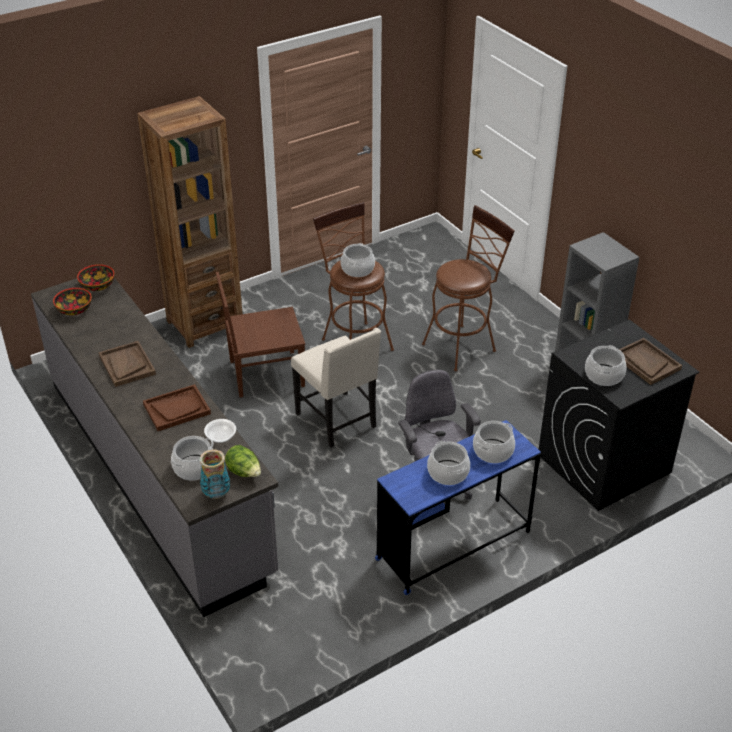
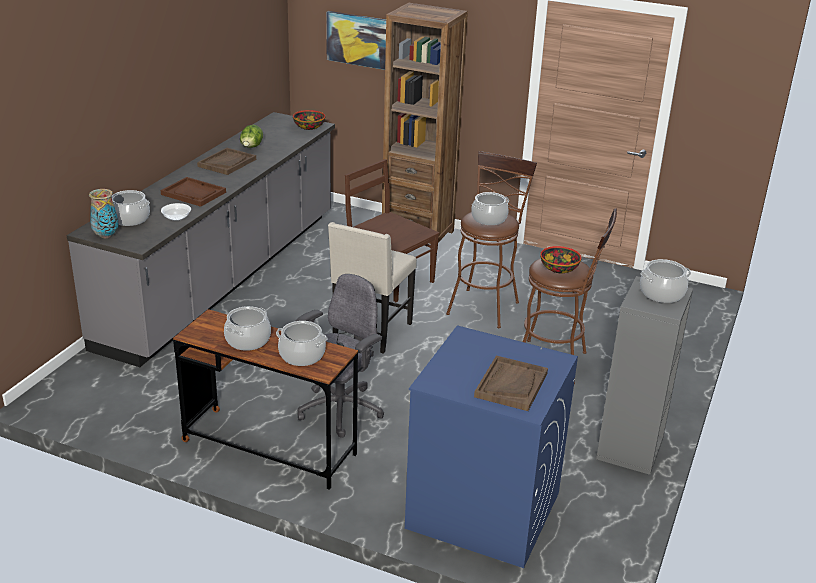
camera: 55 degrees right, 10 degrees down
bowl [53,288,92,316] -> bowl moved to [540,246,581,273]
lettuce [225,445,261,477] -> lettuce moved to [240,125,263,148]
blue desk [375,420,541,595] -> brown desk [173,309,358,490]
black washing machine [539,320,699,511] -> blue washing machine [405,325,578,568]
cooking pot [585,345,627,386] -> cooking pot moved to [640,259,691,303]
none -> picture [326,11,386,70]

